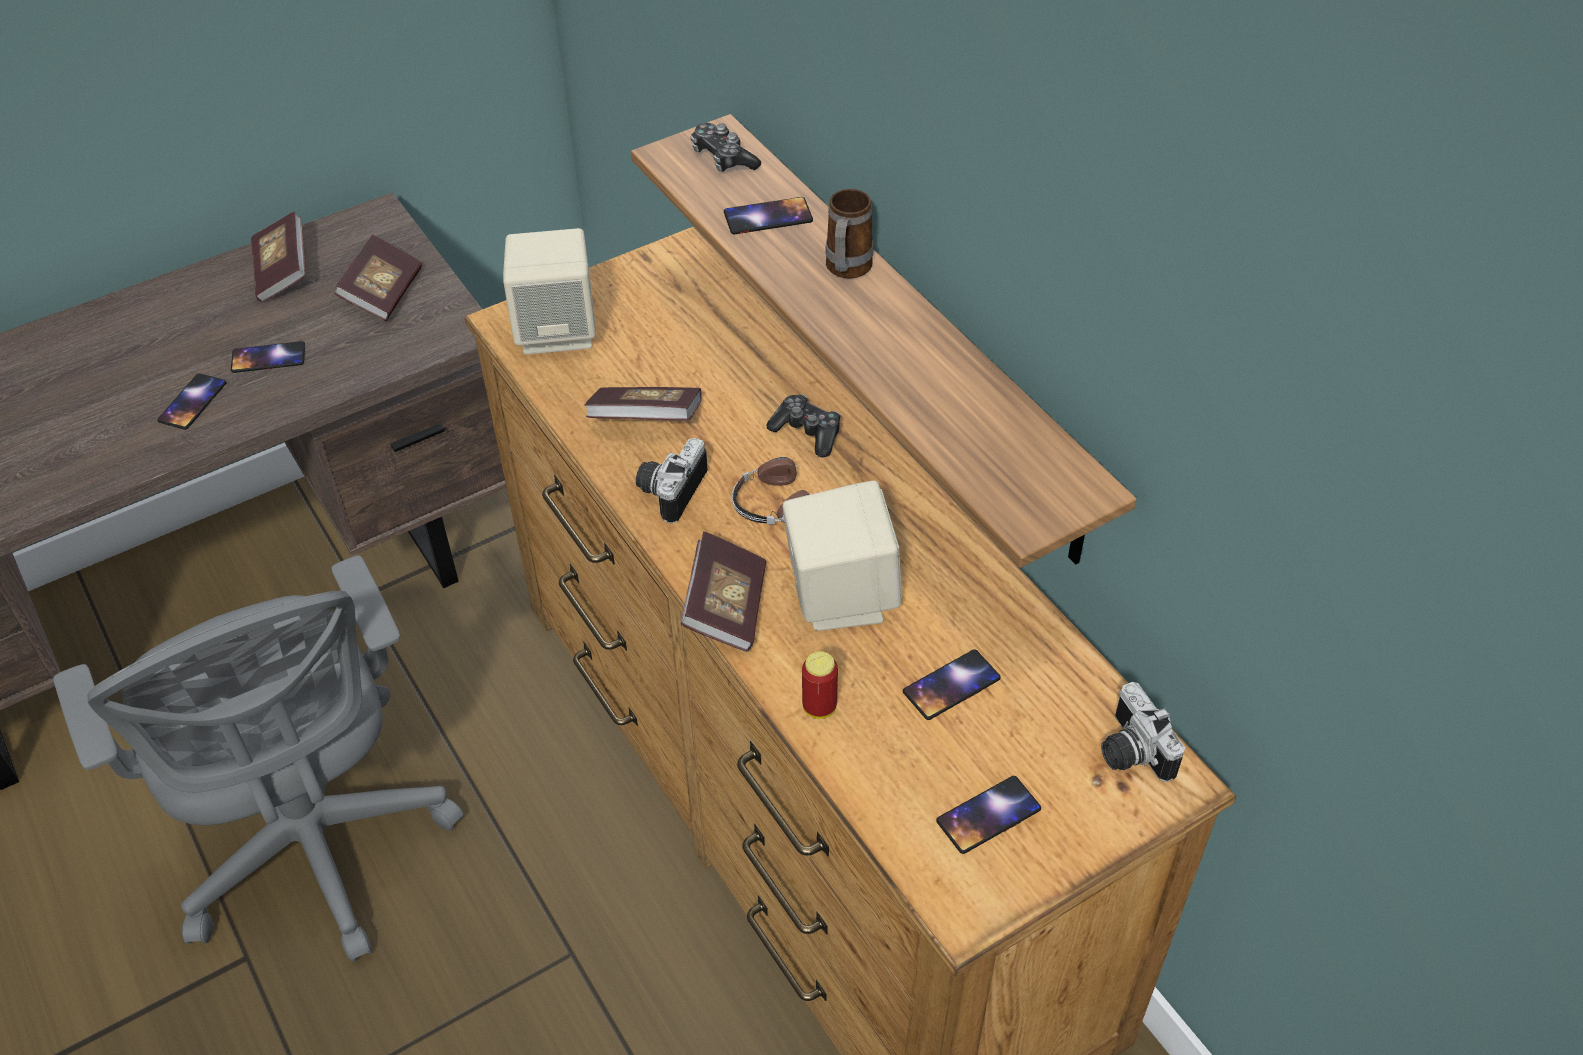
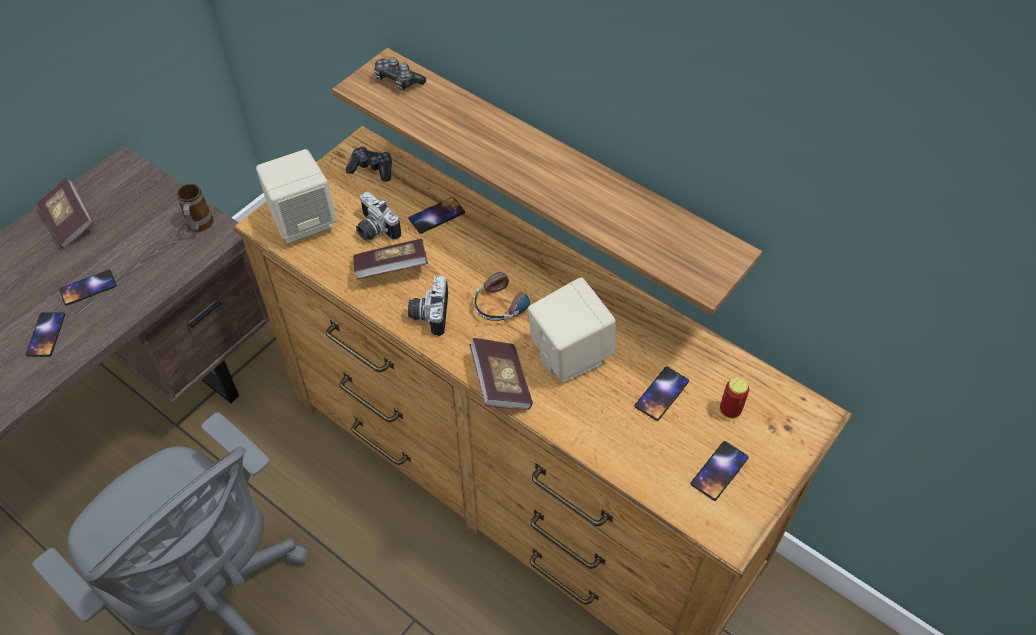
camera: 20 degrees left, 5 degrees up
book [334,235,422,321] -> none
phone [724,197,813,234] -> phone moved to [408,197,465,234]
game controller [767,394,841,457] -> game controller moved to [346,147,392,182]
can [802,651,838,719] -> can moved to [720,377,749,419]
mug [825,189,874,279] -> mug moved to [177,184,213,232]
camera [1101,682,1185,782] -> camera moved to [356,192,401,240]

